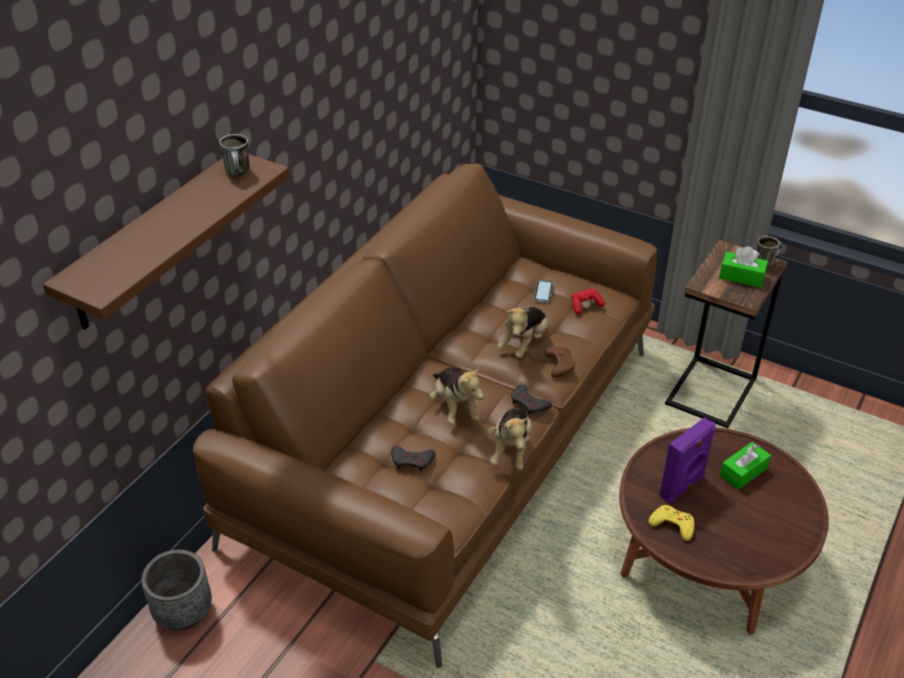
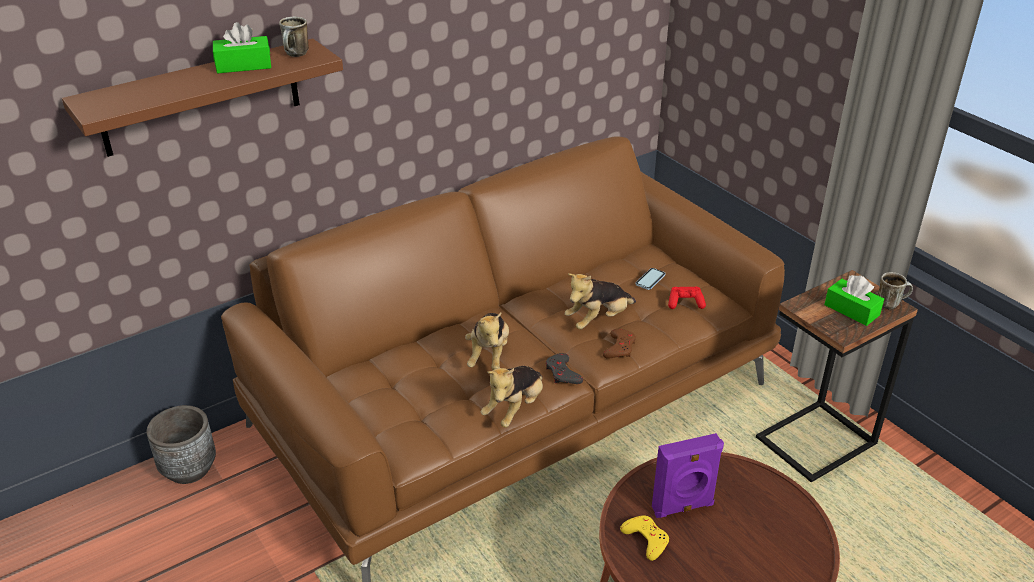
camera: 25 degrees right, 5 degrees down
grey game controller [391,446,436,472] -> none
green tissue box [720,442,771,490] -> green tissue box moved to [213,22,271,74]

